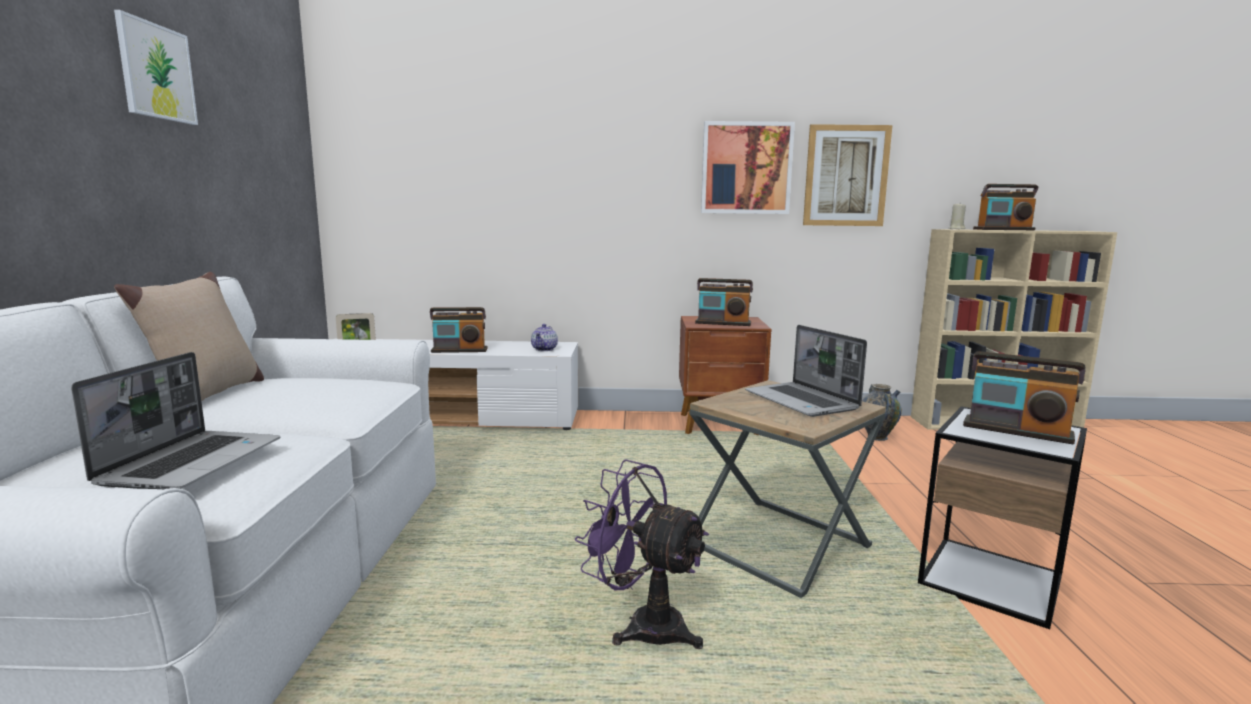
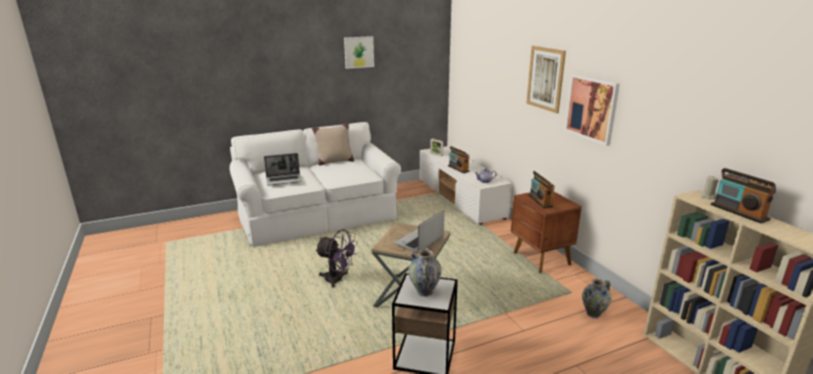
camera: 65 degrees right, 10 degrees up
purple fan [575,459,709,649] -> purple fan turned 105 degrees clockwise [315,229,358,288]
picture [803,124,892,226] -> picture moved to [526,46,566,113]
radio [963,351,1086,444] -> vase [408,247,441,297]

